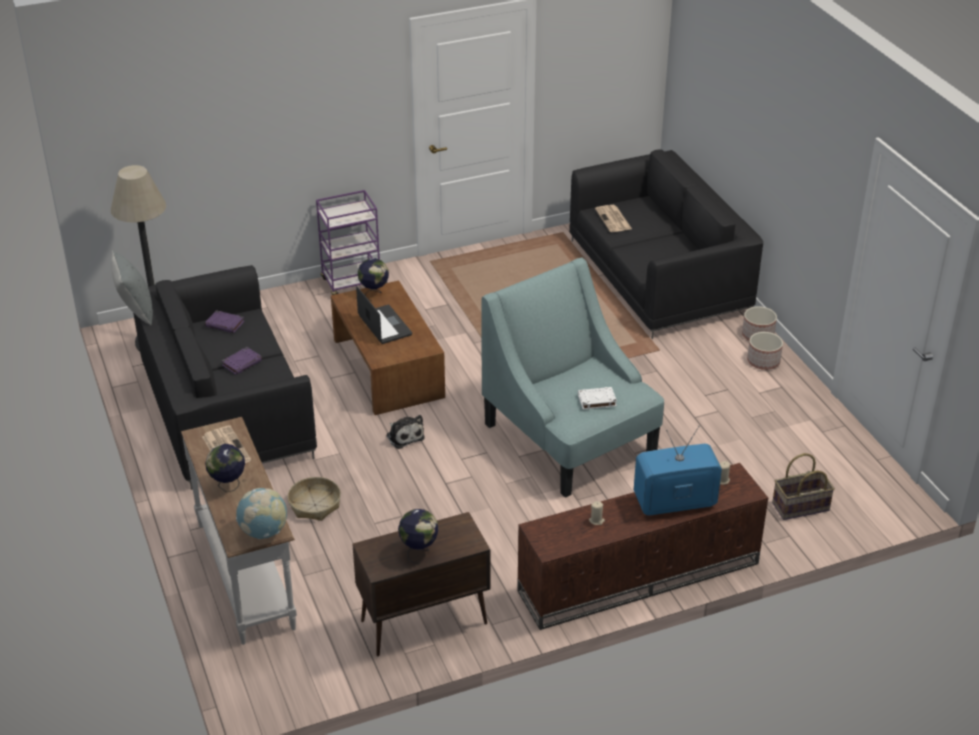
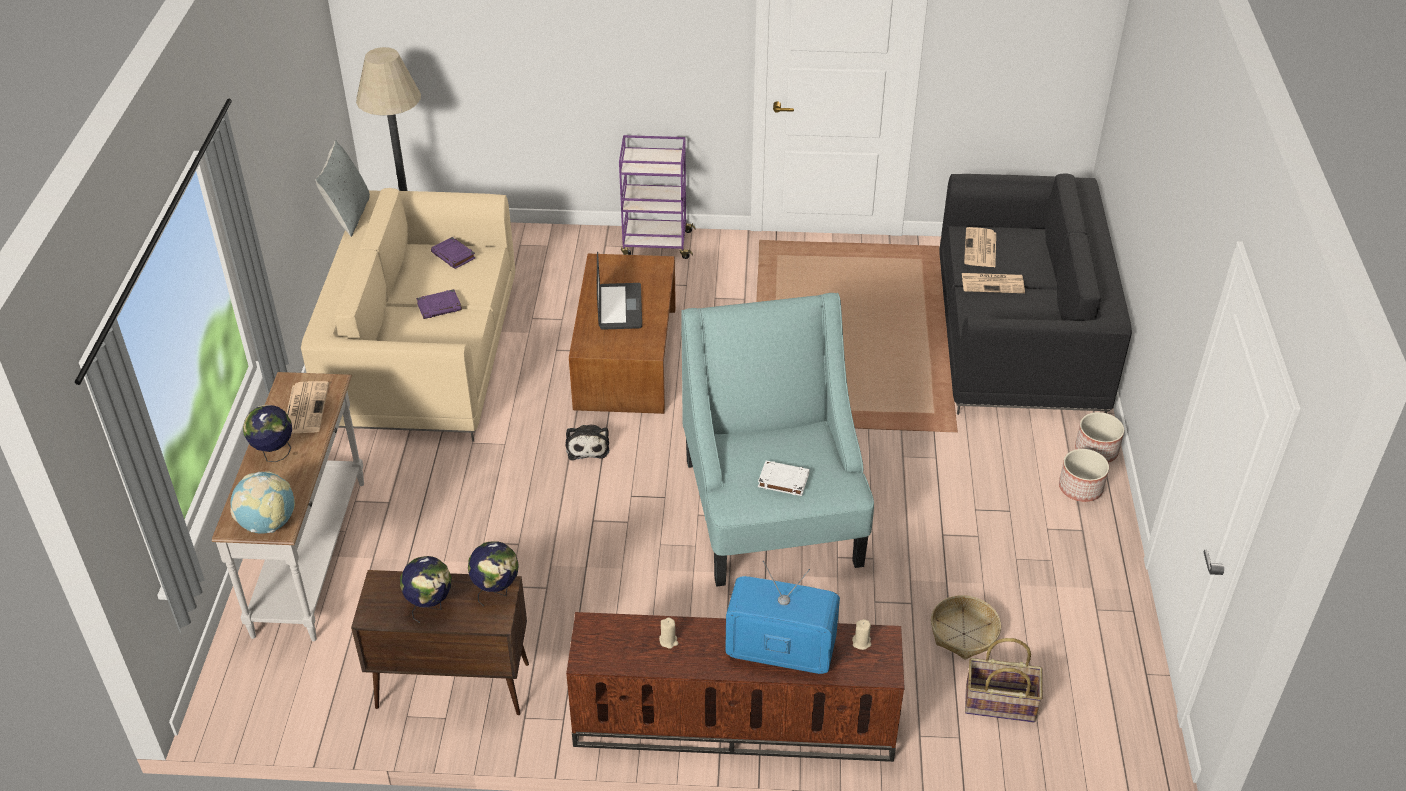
camera: 25 degrees right, 5 degrees up
black sofa [133,265,317,490] -> beige sofa [301,188,516,442]
basket [288,477,341,521] -> basket moved to [931,595,1001,660]
globe [358,258,389,301] -> globe moved to [468,541,519,606]
none -> newspaper [962,273,1025,293]

